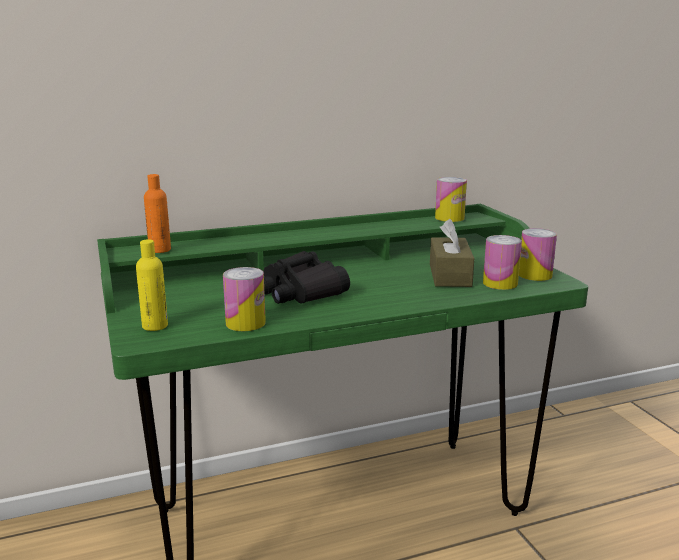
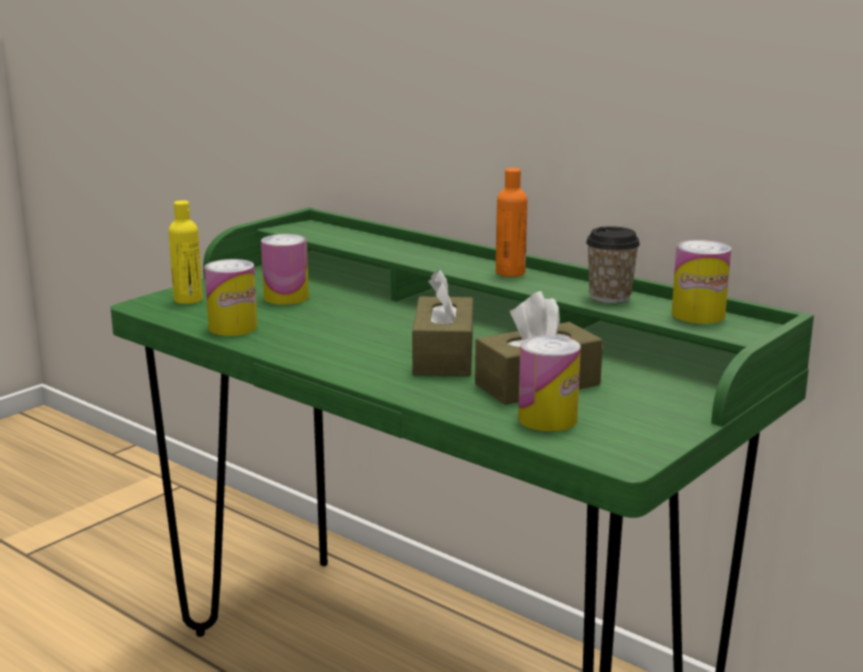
camera: 60 degrees right, 0 degrees up
orange bottle [144,174,171,253] -> orange bottle moved to [496,168,527,277]
black binoculars [264,251,350,304] -> none
can [519,228,557,281] -> can moved to [261,234,309,305]
none -> brown tissue box [412,269,473,376]
none -> cup [586,226,640,303]

